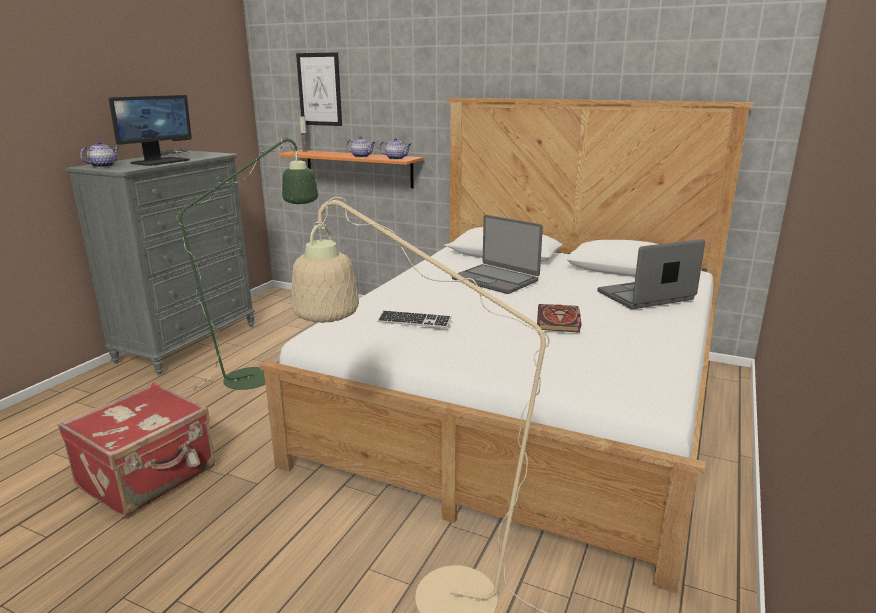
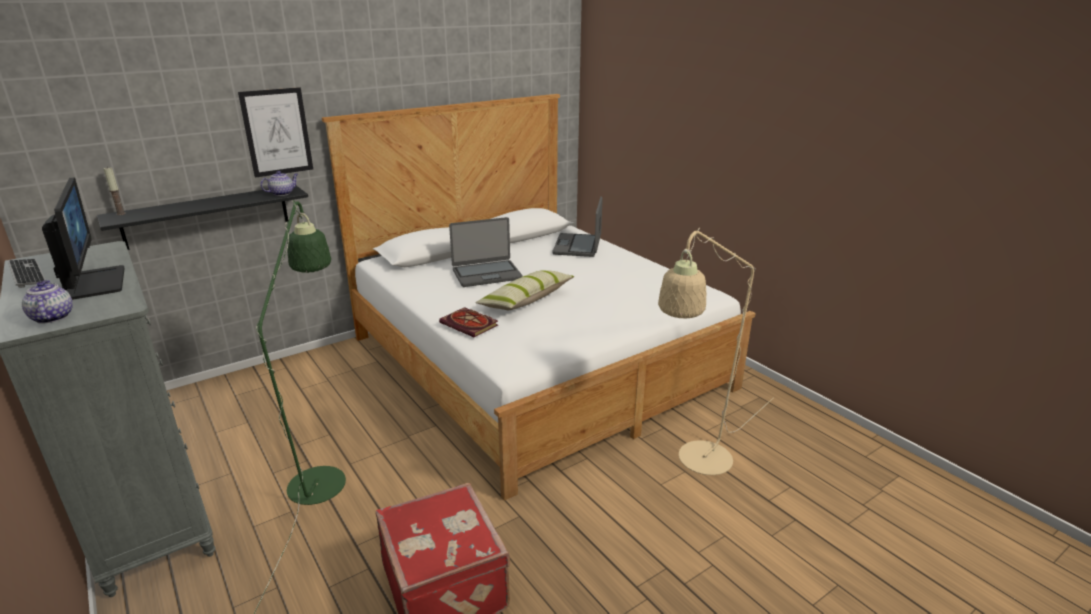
camera: 60 degrees left, 5 degrees up
orange shelf [278,150,424,188] -> black shelf [97,186,308,250]
picture [296,53,342,126] -> picture moved to [238,87,313,178]
teapot [346,136,376,157] -> none
keyboard [378,310,452,328] -> none
book [537,304,581,333] -> book moved to [439,307,498,337]
none -> pillow [476,270,574,310]

